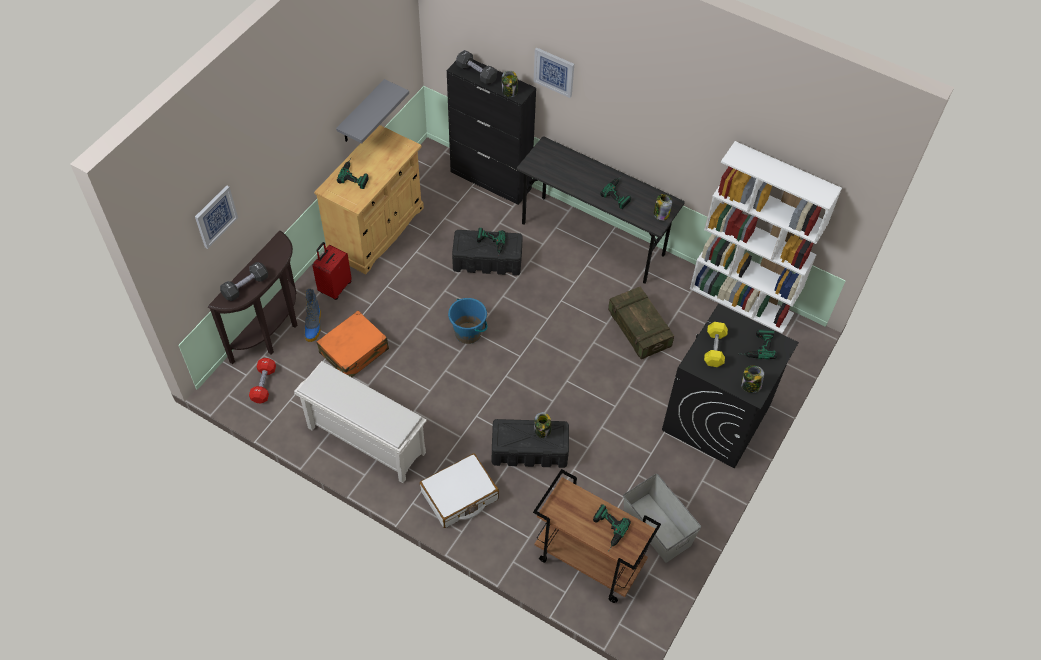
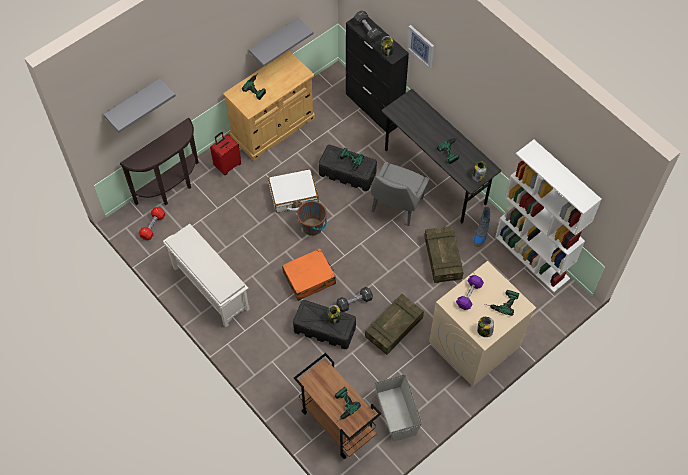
camera: 20 degrees right, 5 degrees up
picture [195,185,238,249] -> grey shelf [104,79,176,133]
black dumbbell [220,262,268,301] -> black dumbbell moved to [336,287,373,312]
boot [304,289,321,342] -> boot moved to [473,207,491,247]
orange suitcase [317,311,389,377] -> orange suitcase moved to [282,248,336,301]
white suitcase [420,453,499,528] -> white suitcase moved to [268,169,319,213]
blue bucket [448,298,487,344] -> brown bucket [297,200,327,236]
black washing machine [662,304,799,469] -> beige washing machine [429,261,536,387]
yellow dumbbell [704,322,728,367] -> purple dumbbell [456,275,484,310]
none -> crate [365,294,424,355]
none -> grey chair [371,162,429,226]

